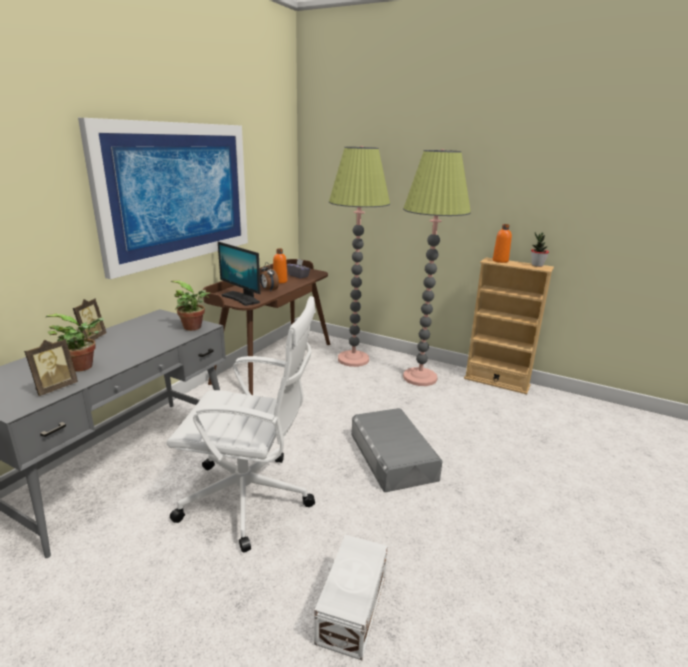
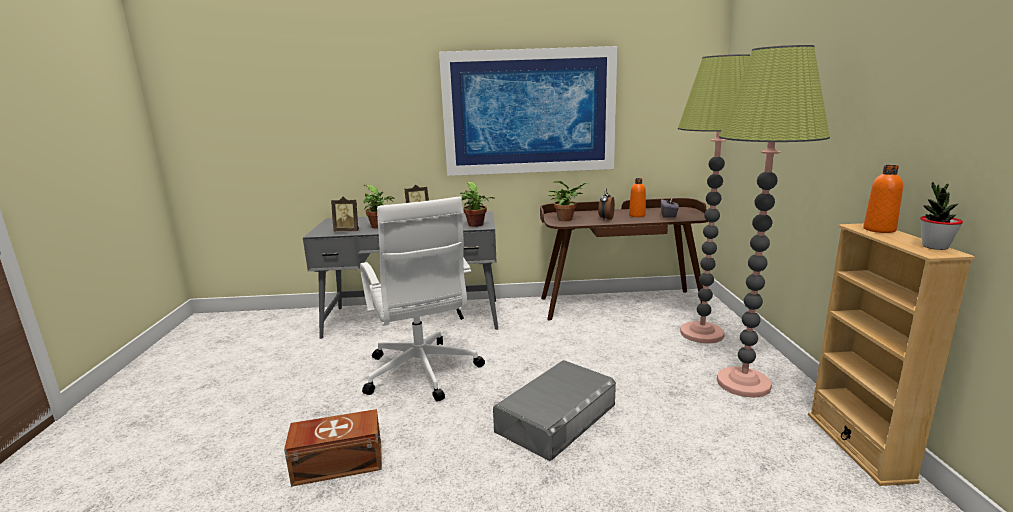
camera: 60 degrees right, 5 degrees down
monitor [218,241,261,306] -> potted plant [548,181,588,221]
white storage box [314,535,387,660] -> brown storage box [284,409,382,487]

